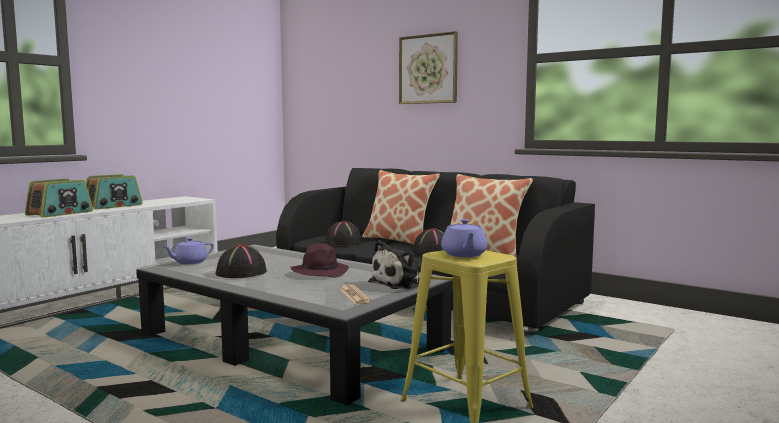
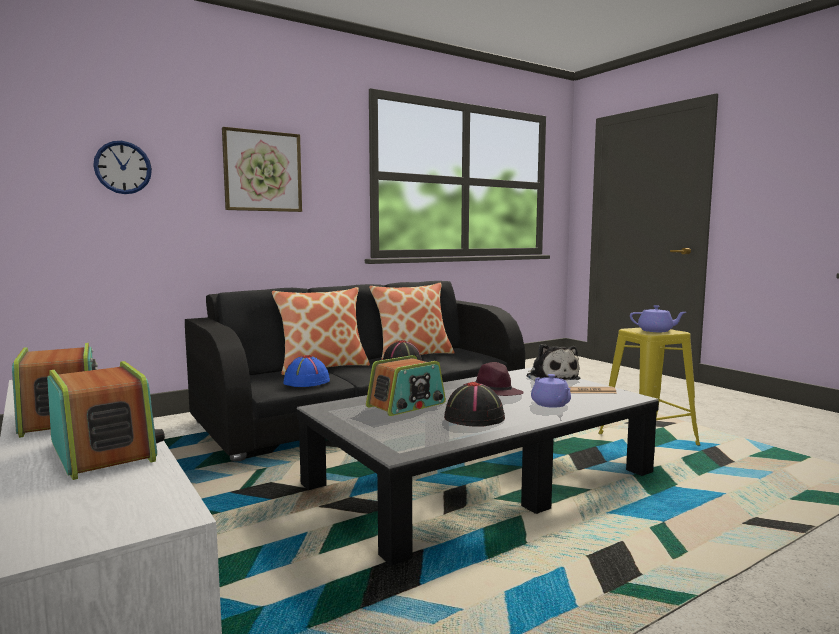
camera: 70 degrees left, 0 degrees up
purple teapot [162,237,214,264] -> purple teapot moved to [531,374,571,408]
black hat [325,221,362,245] -> blue hat [283,355,330,387]
none -> wall clock [93,141,152,194]
none -> radio [366,355,446,416]

